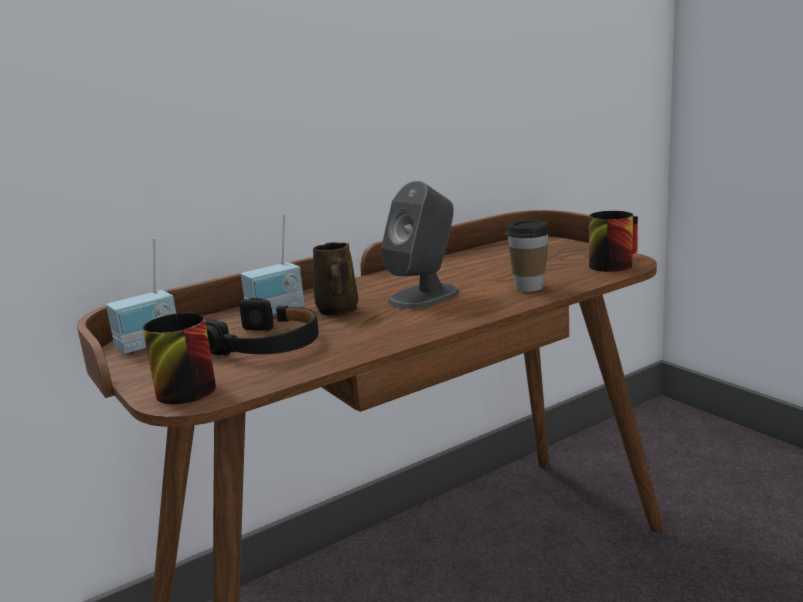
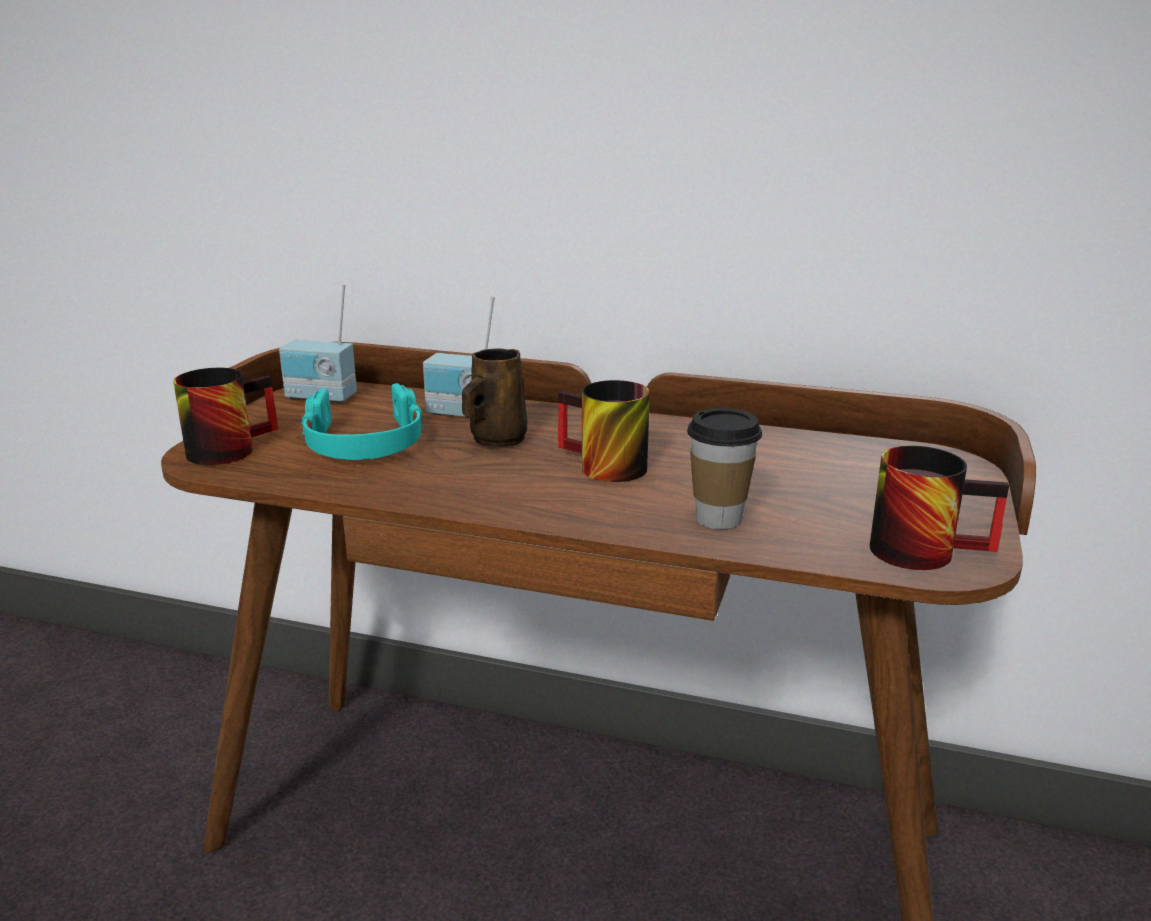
camera: 50 degrees right, 5 degrees up
black headphones [205,298,319,355] -> turquoise headphones [301,383,422,460]
grey speaker [381,181,460,309] -> mug [558,380,650,482]

